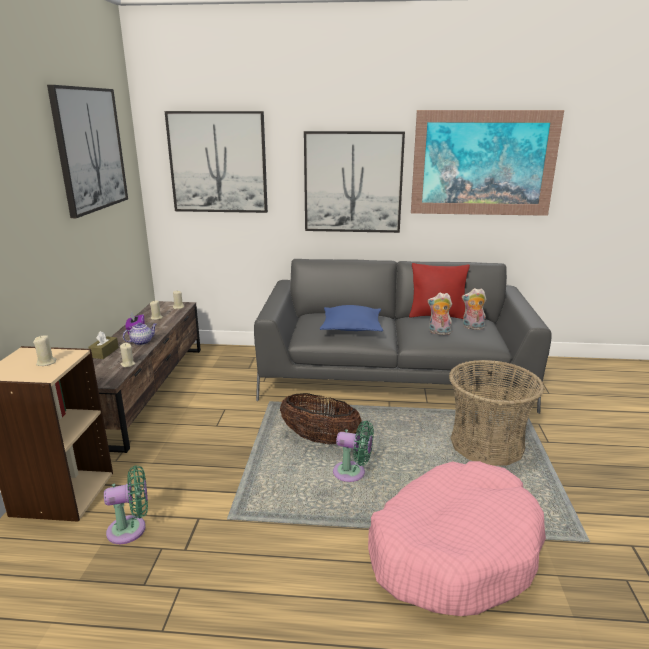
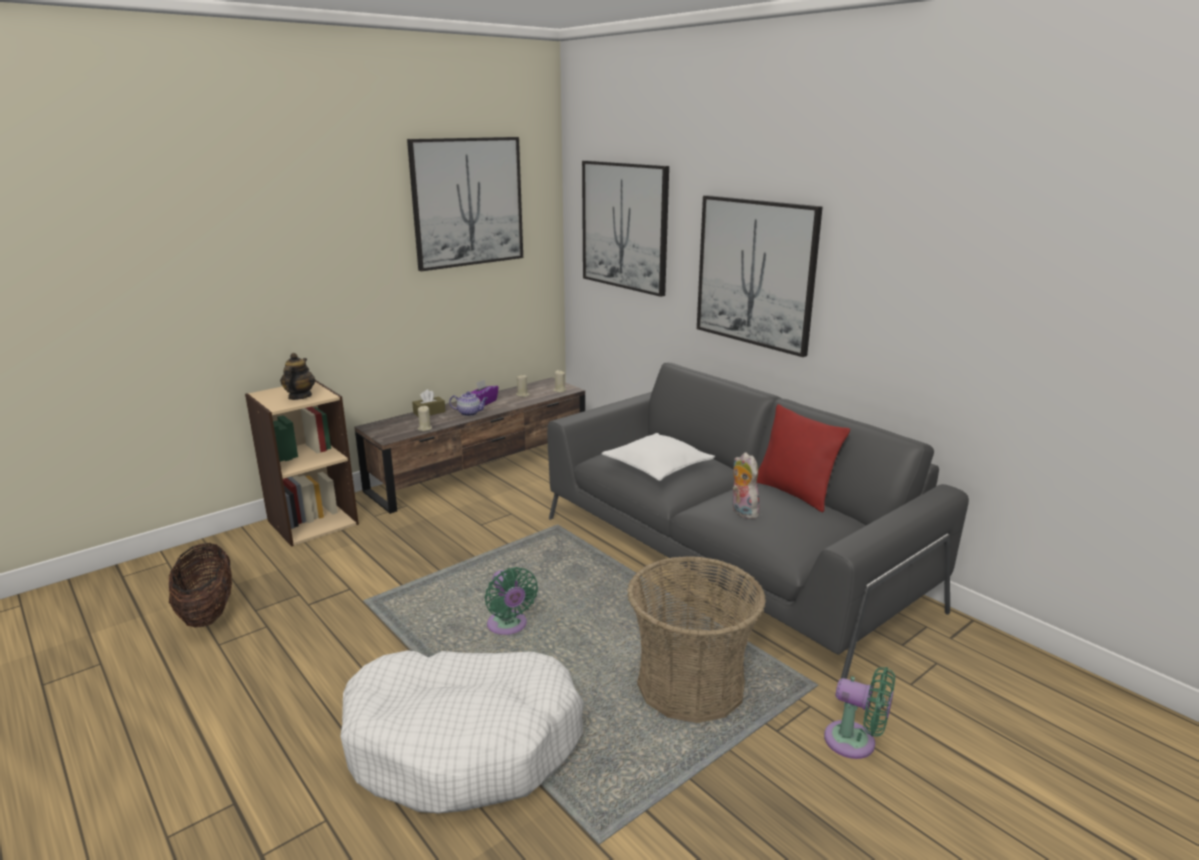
camera: 45 degrees right, 0 degrees up
beige candle [33,335,57,366] -> teapot [280,353,315,400]
green fan [104,466,148,544] -> green fan moved to [824,667,895,759]
basket [280,393,362,445] -> basket moved to [169,543,232,628]
blue pillow [320,305,383,331] -> white pillow [601,433,715,481]
pink dog bed [368,461,546,616] -> white dog bed [340,650,584,814]
picture [411,110,564,216] -> none
plush toy [462,288,487,330] -> none

